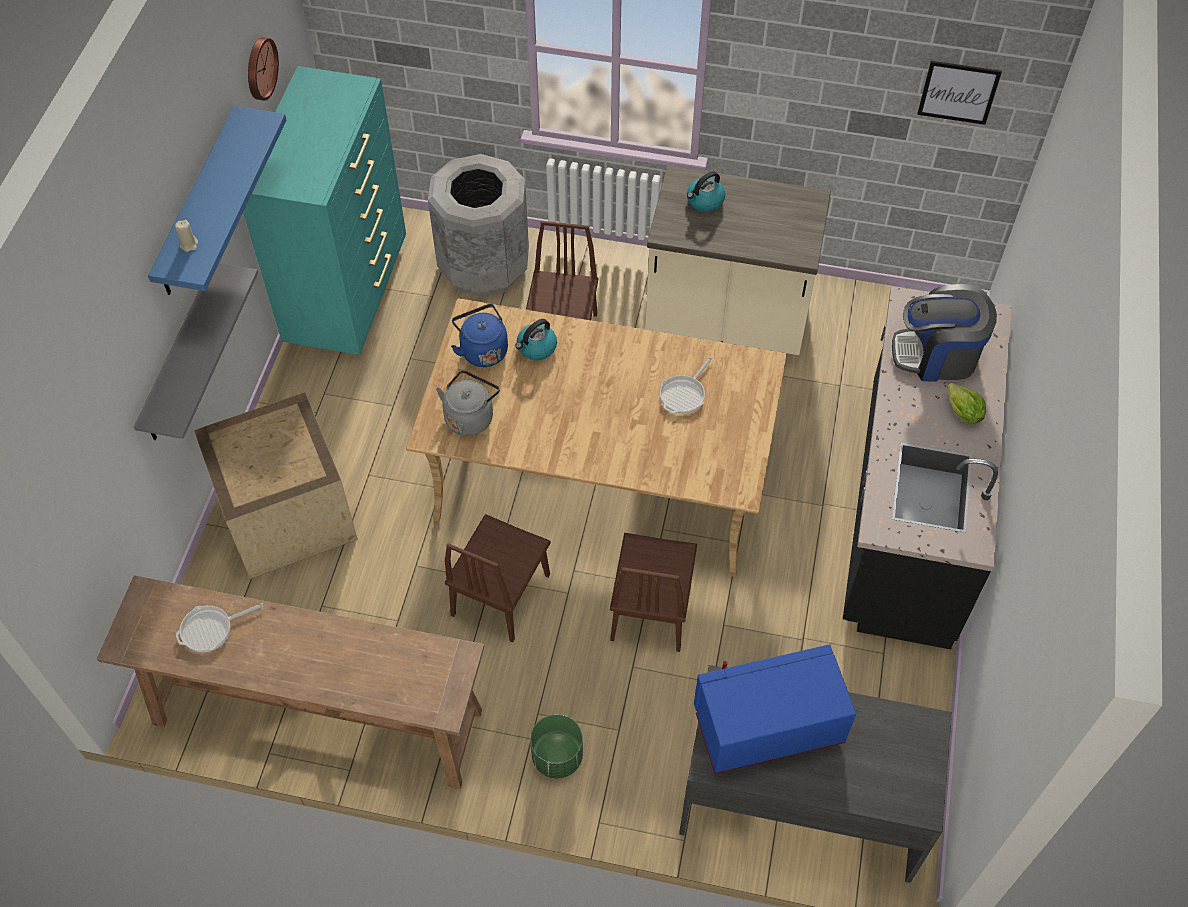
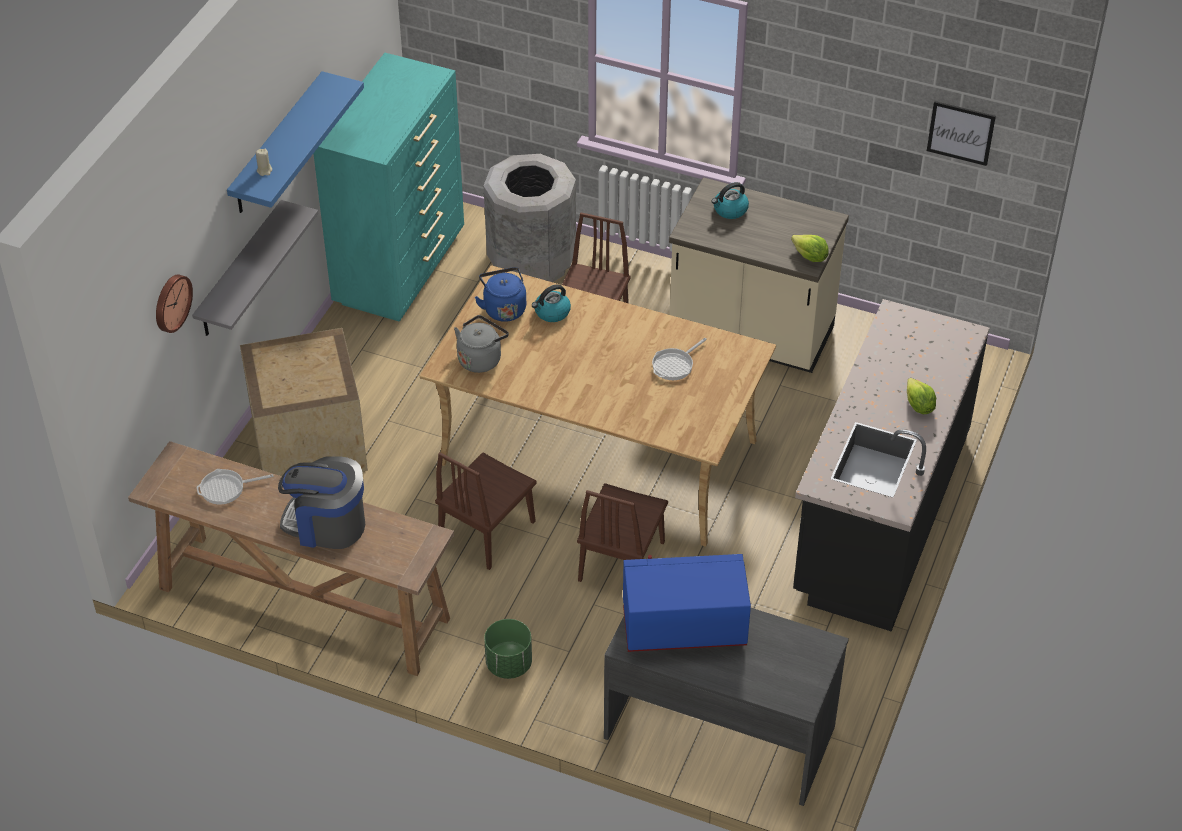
camera: 10 degrees right, 10 degrees down
wall clock [248,37,279,101] -> wall clock moved to [156,274,193,333]
coffee machine [892,284,997,382] -> coffee machine moved to [278,456,365,549]
none -> lettuce [791,235,829,262]

